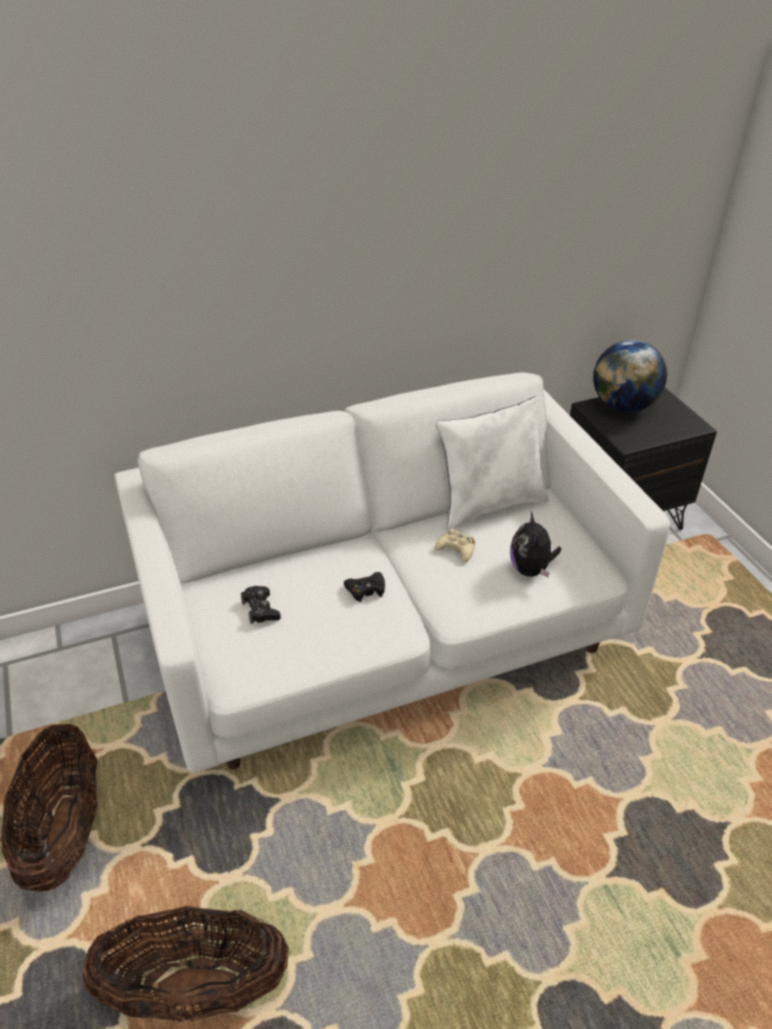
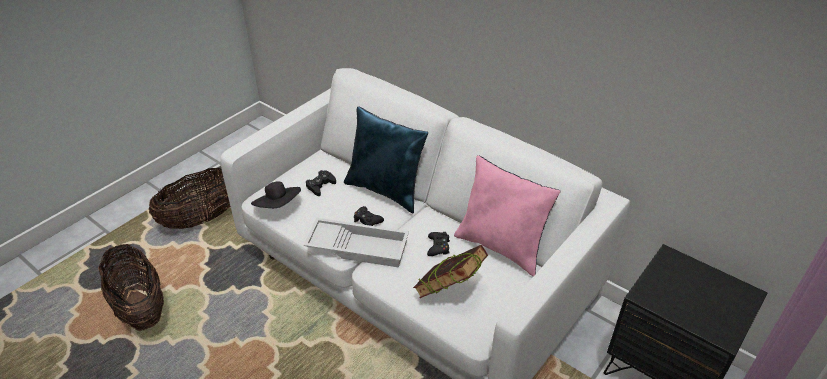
camera: 60 degrees right, 0 degrees up
beige game controller [435,528,475,562] -> black game controller [427,232,450,256]
white pillow [436,396,549,531] -> pink pillow [454,155,560,277]
plush toy [510,512,561,578] -> book [413,245,488,298]
globe [593,340,667,412] -> none
none -> black hat [251,181,301,208]
none -> white tray [304,218,409,268]
none -> blue pillow [344,106,428,213]

